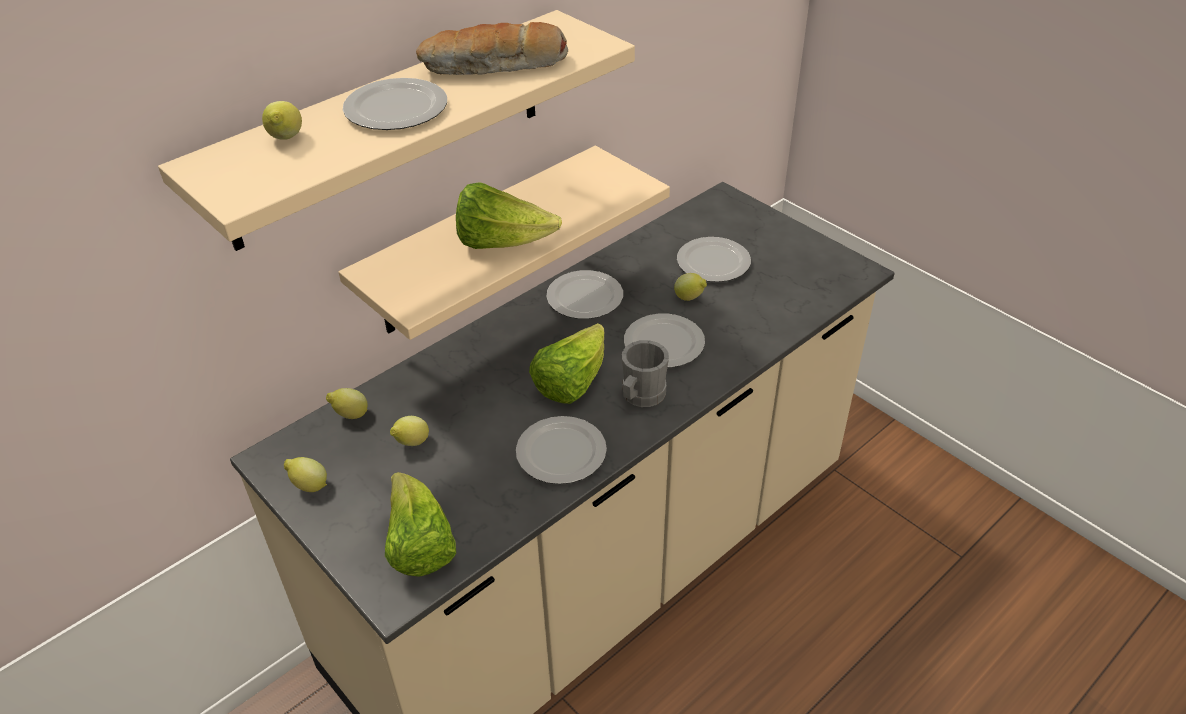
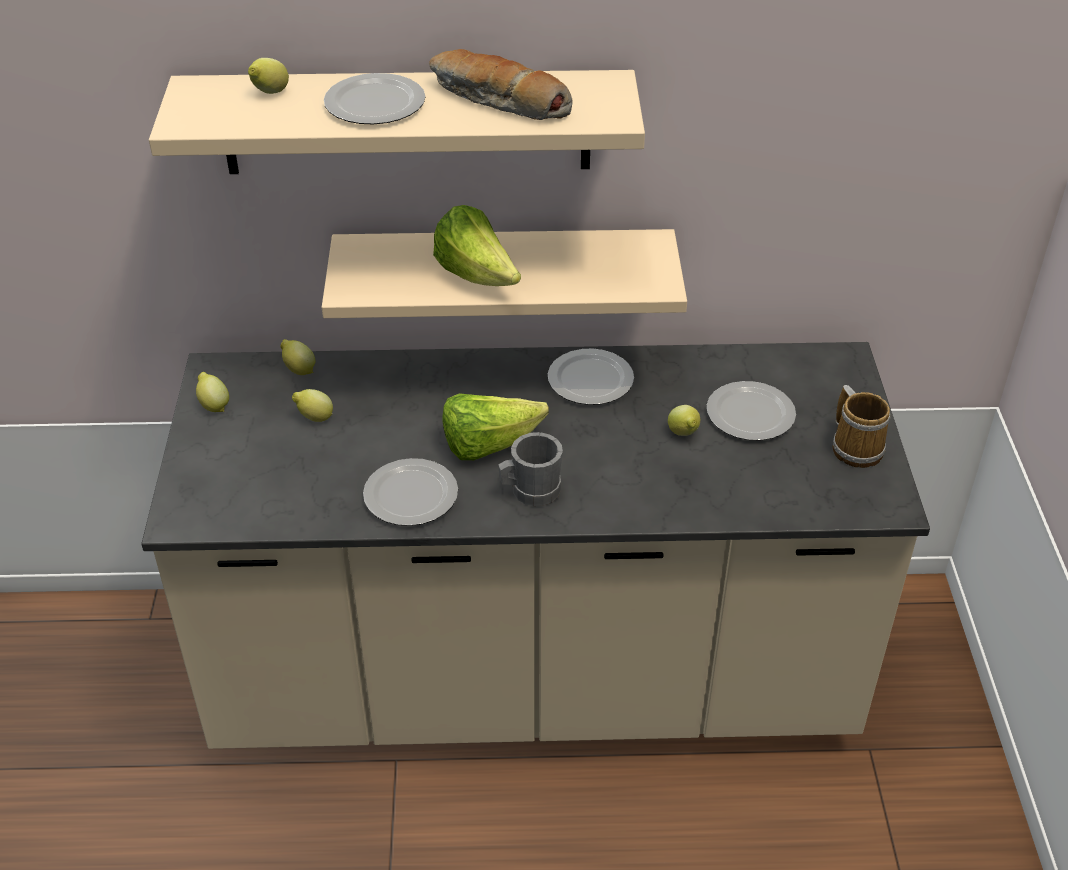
camera: 40 degrees right, 0 degrees up
lettuce [385,472,456,577] -> none
plate [624,314,705,368] -> none
none -> mug [832,385,890,468]

